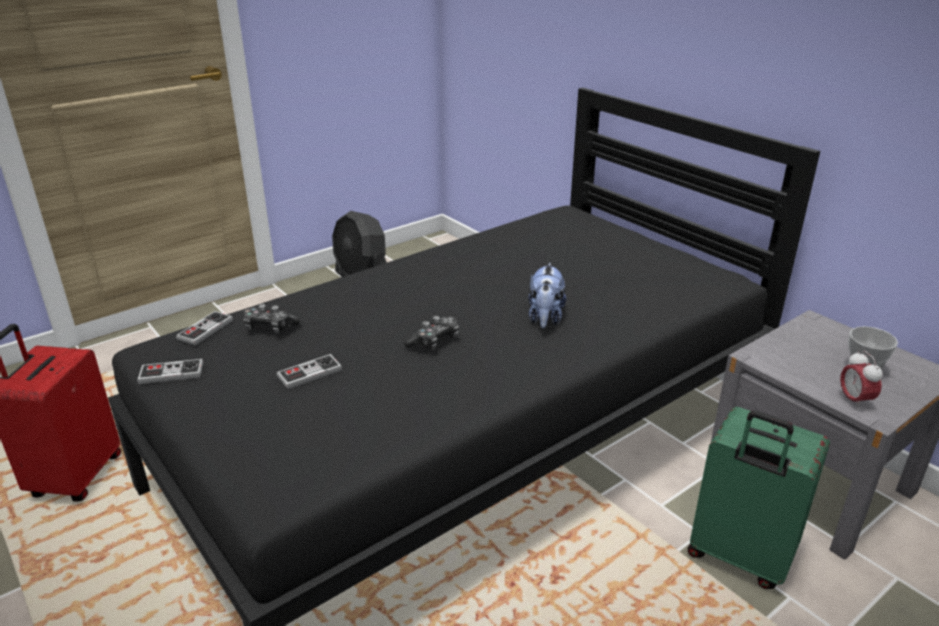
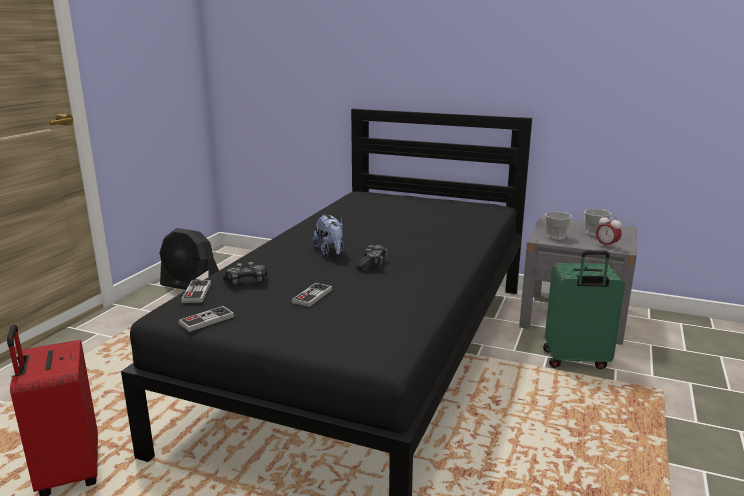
camera: 30 degrees left, 10 degrees down
plush toy [529,263,566,328] -> plush toy moved to [313,214,344,256]
none -> cup [545,212,572,240]

